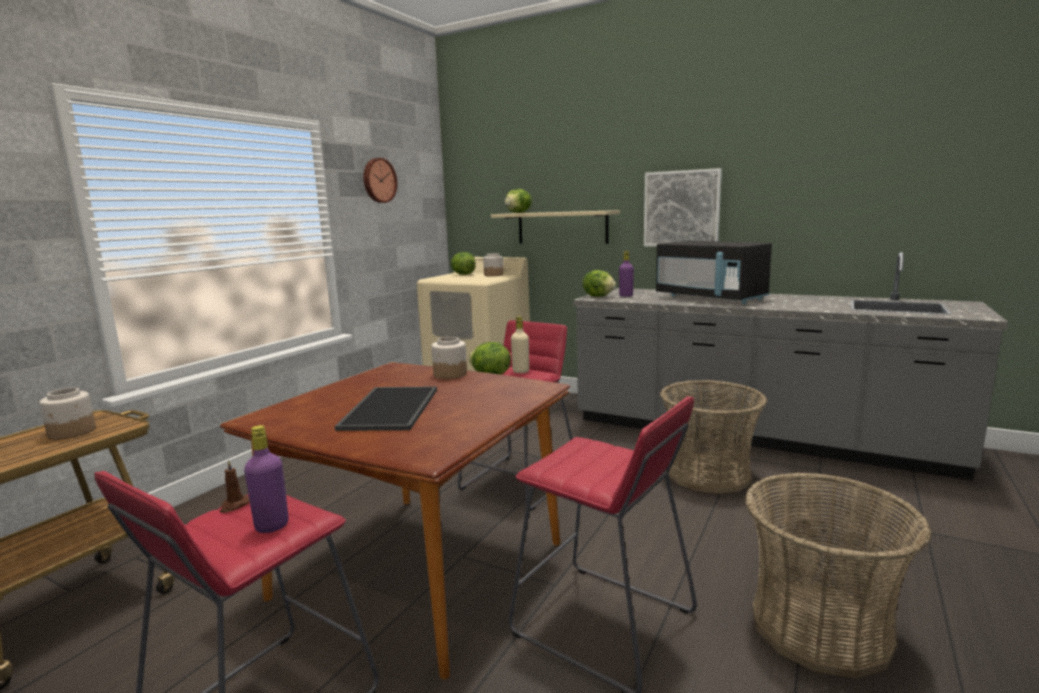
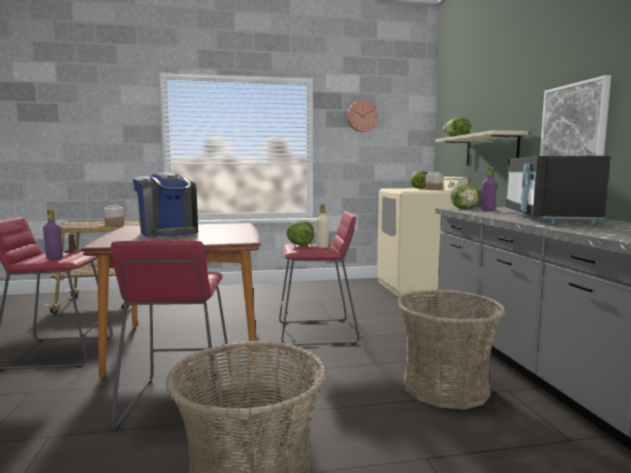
camera: 50 degrees right, 5 degrees down
tray [335,386,437,431] -> coffee machine [133,172,198,237]
jar [432,337,467,379] -> none

